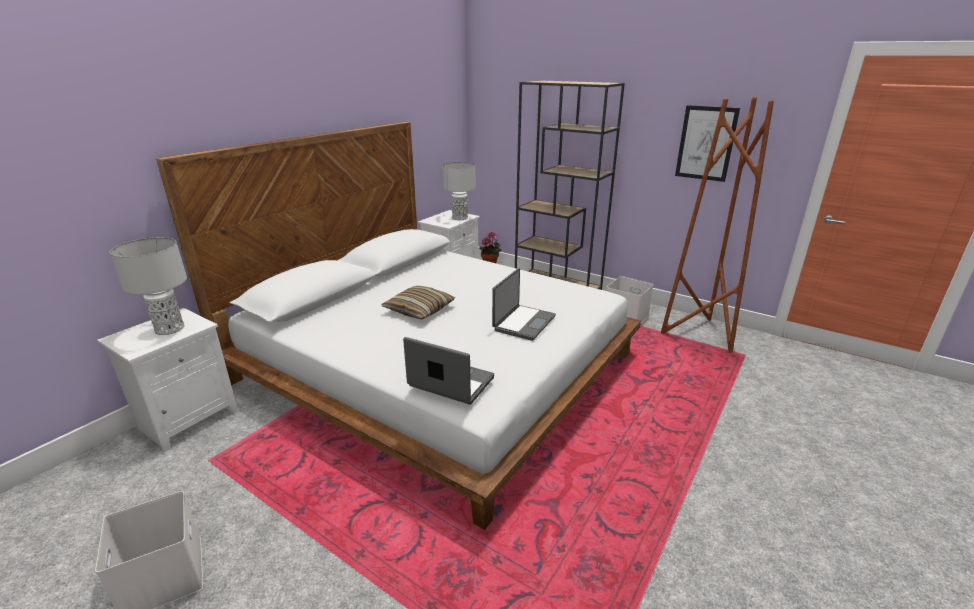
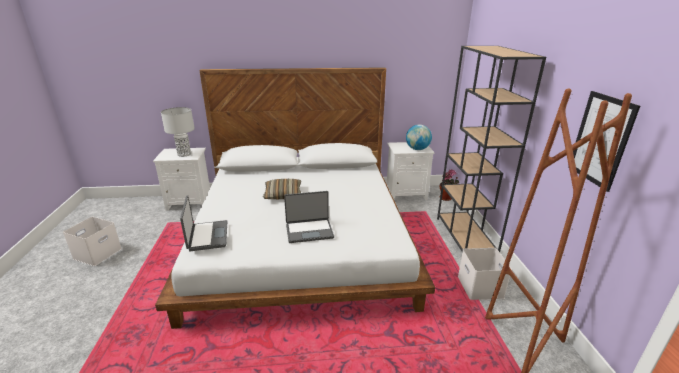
camera: 50 degrees right, 0 degrees up
white table lamp [442,162,476,220] -> globe [406,124,432,150]

